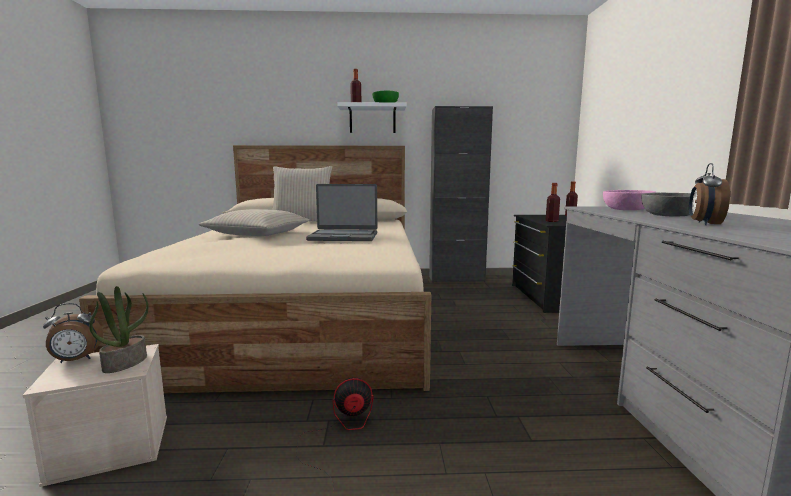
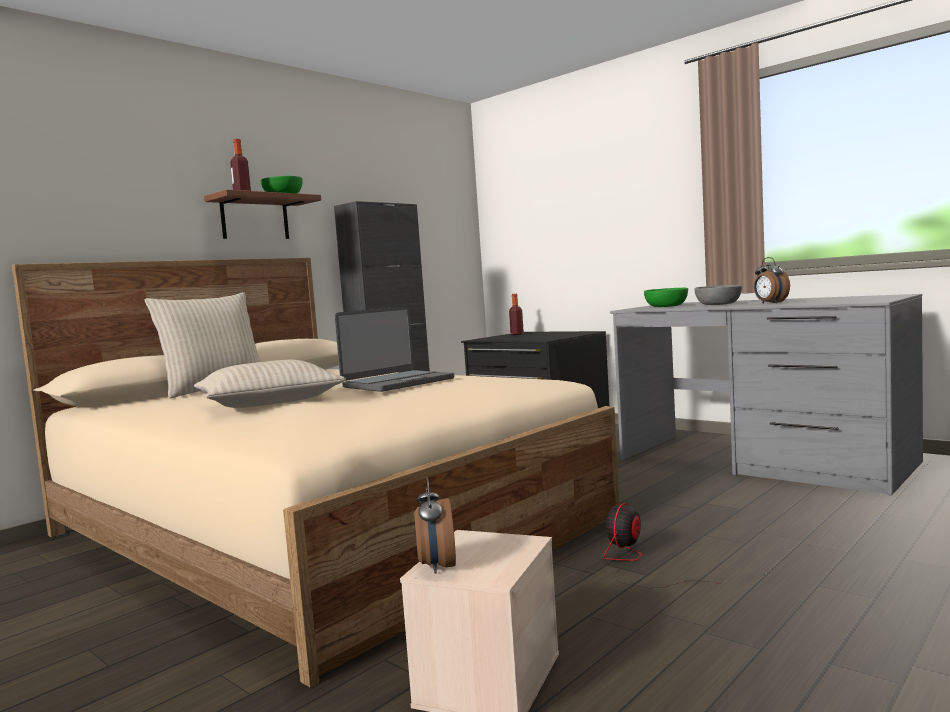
camera: 45 degrees left, 5 degrees down
alarm clock [43,303,103,363] -> alarm clock turned 150 degrees clockwise [414,477,456,574]
potted plant [89,286,149,373] -> none
white shelf [337,102,407,133] -> brown shelf [204,190,321,239]
bottle [546,183,560,222] -> none
pink bowl [603,190,656,210] -> green bowl [644,288,688,307]

